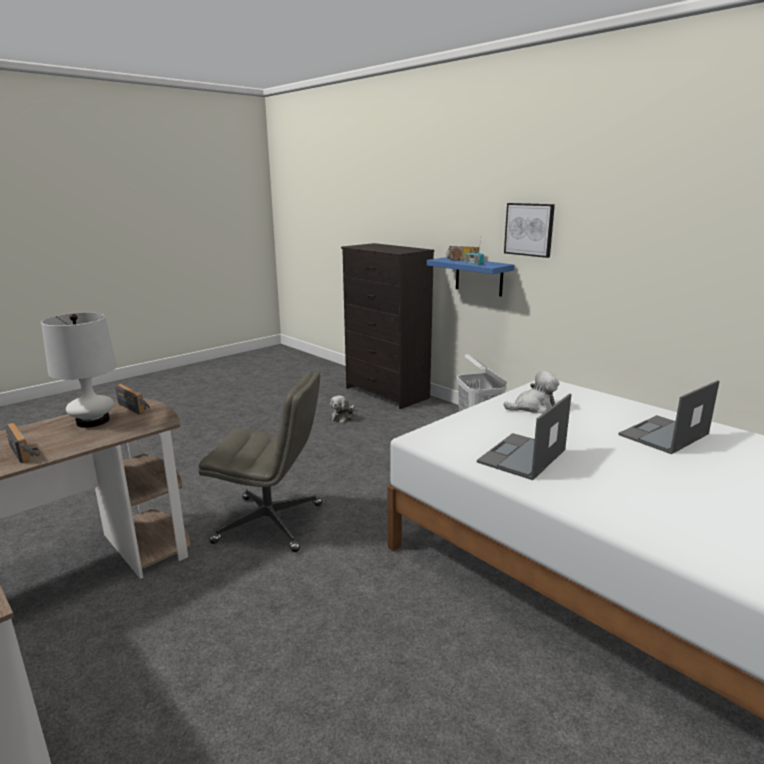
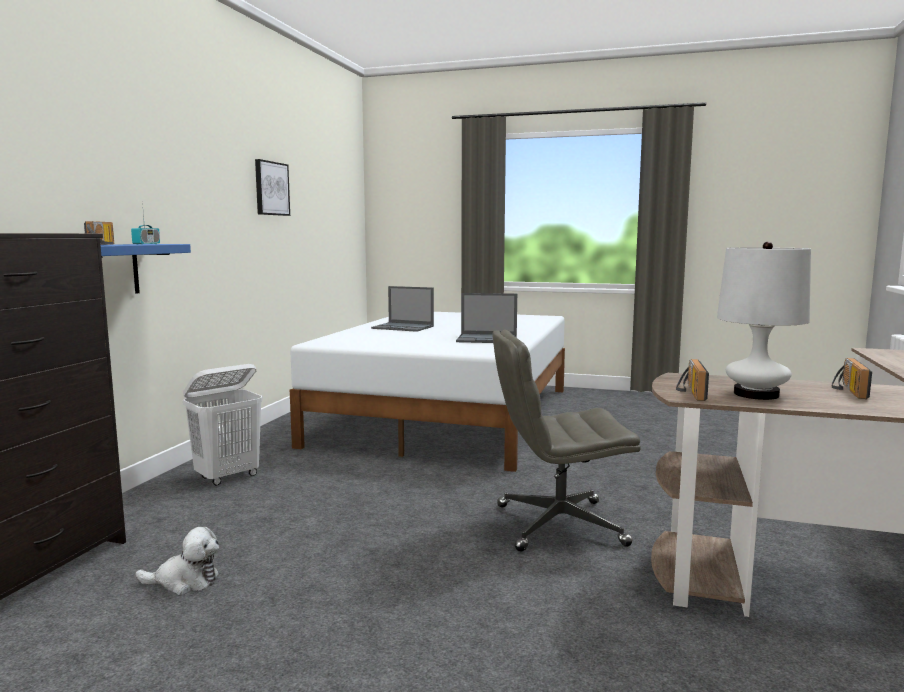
camera: 120 degrees left, 10 degrees down
grey office chair [199,371,322,552] -> grey office chair turned 75 degrees counterclockwise [493,330,641,551]
picture [504,203,555,258] -> picture moved to [255,159,290,216]
plush toy [504,370,559,414] -> none

